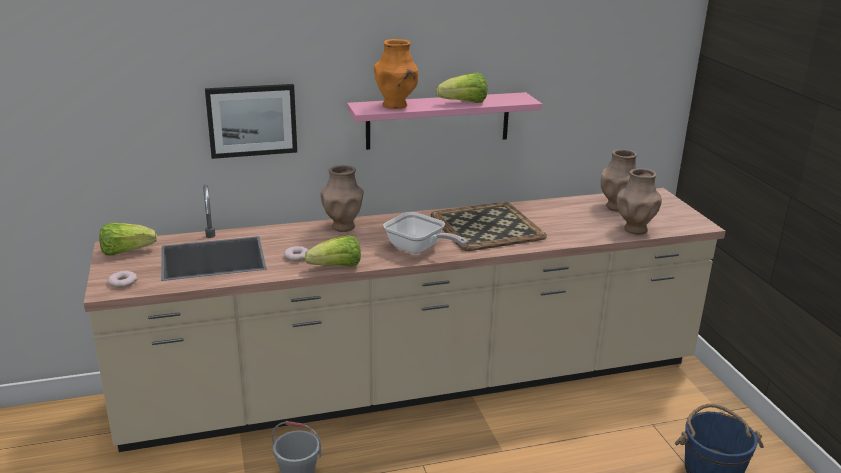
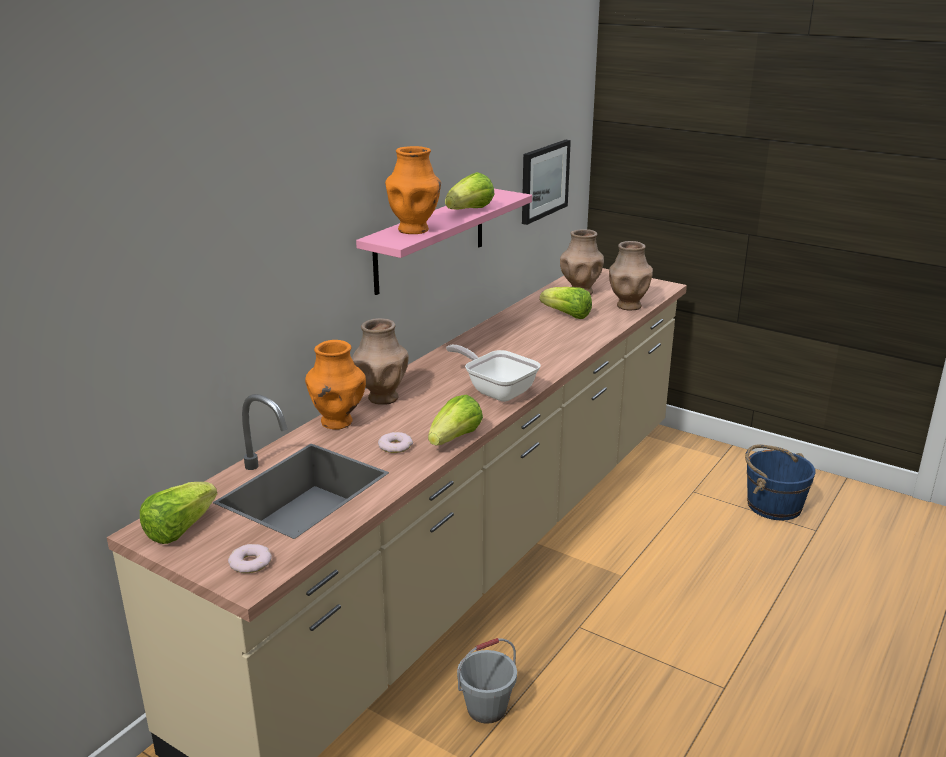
camera: 40 degrees left, 0 degrees up
picture [205,84,297,159] -> picture moved to [522,140,571,225]
frying pan [383,212,466,254] -> frying pan turned 135 degrees counterclockwise [446,345,541,402]
tray [431,202,547,251] -> none
none -> orange vase [305,340,366,429]
none -> lettuce [540,287,592,319]

